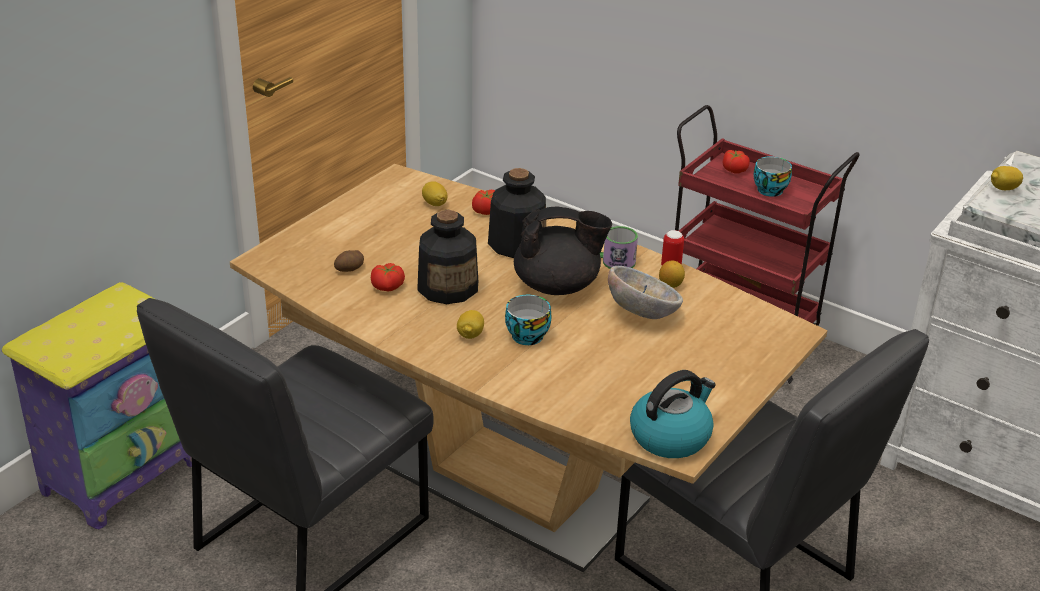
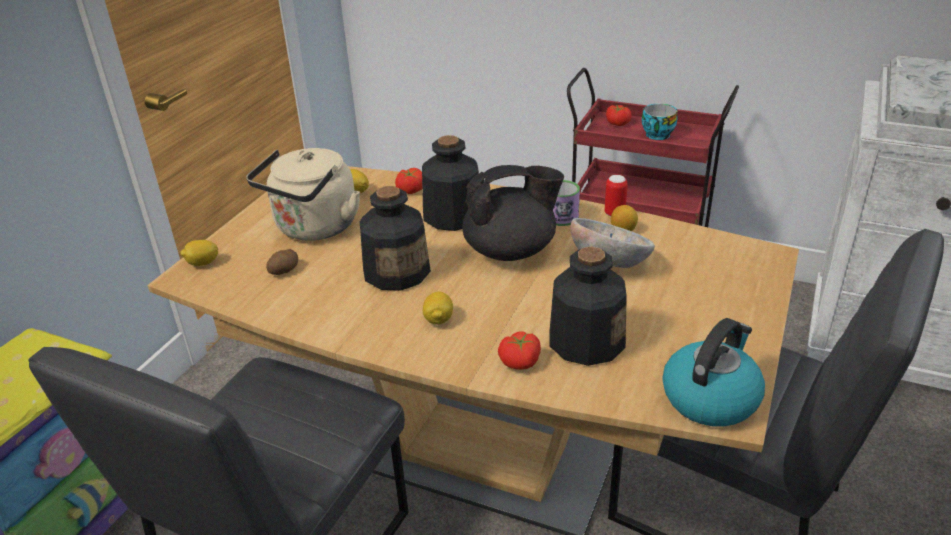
camera: 10 degrees left, 0 degrees up
tomato [371,263,405,291] -> tomato moved to [498,332,541,370]
cup [505,294,551,345] -> none
lemon [991,166,1023,190] -> lemon moved to [180,240,218,266]
none -> beige kettle [246,148,360,241]
none -> bottle [549,247,627,366]

